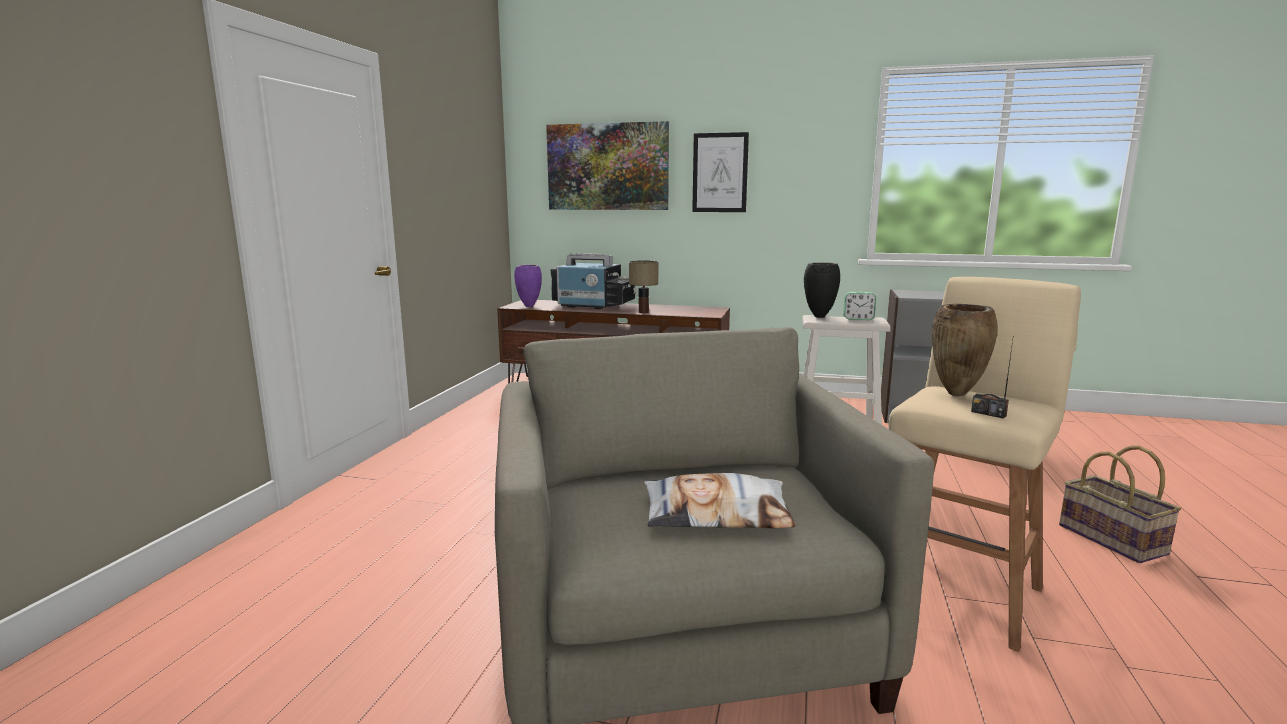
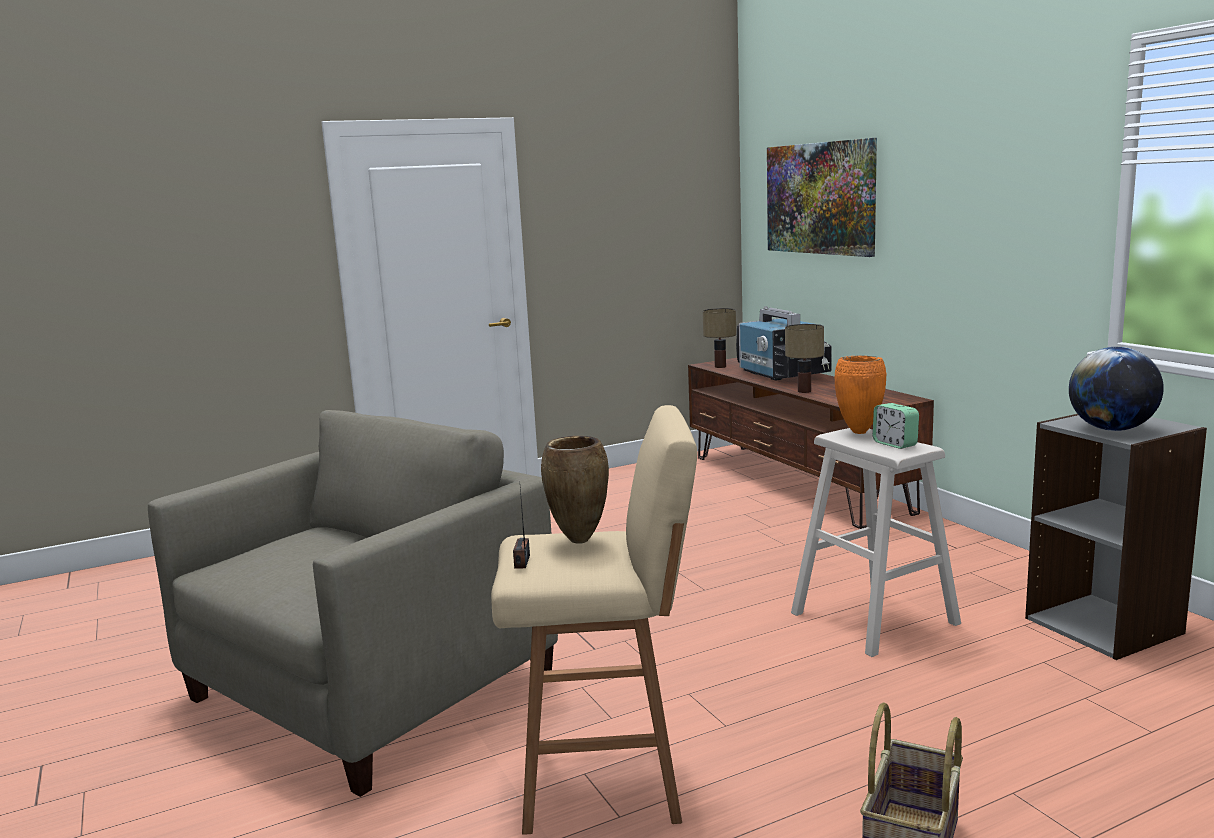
camera: 50 degrees right, 0 degrees up
purple vase [514,265,542,307] -> table lamp [703,308,736,368]
pillow [644,473,796,529] -> none
picture [692,132,749,212] -> none
black vase [804,263,840,318] -> orange vase [835,356,886,434]
none -> globe [1069,347,1164,431]

